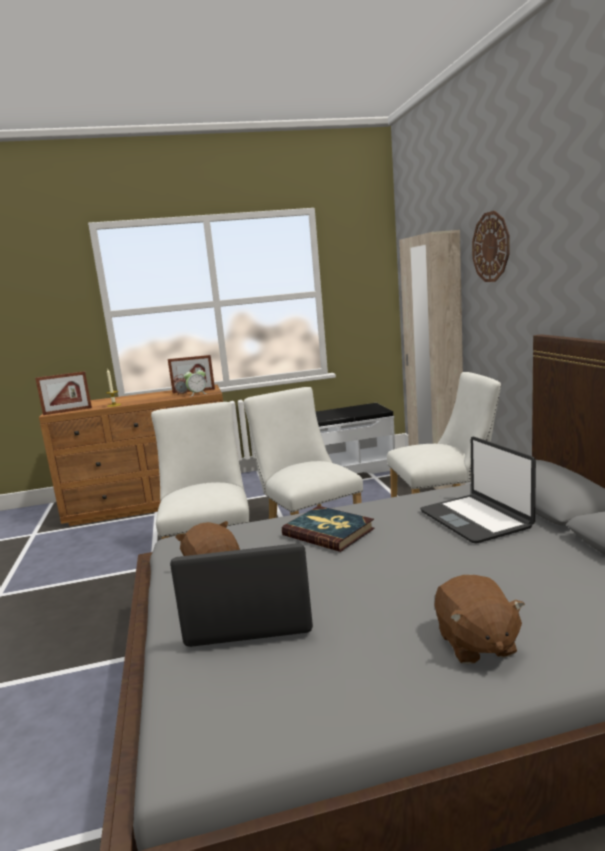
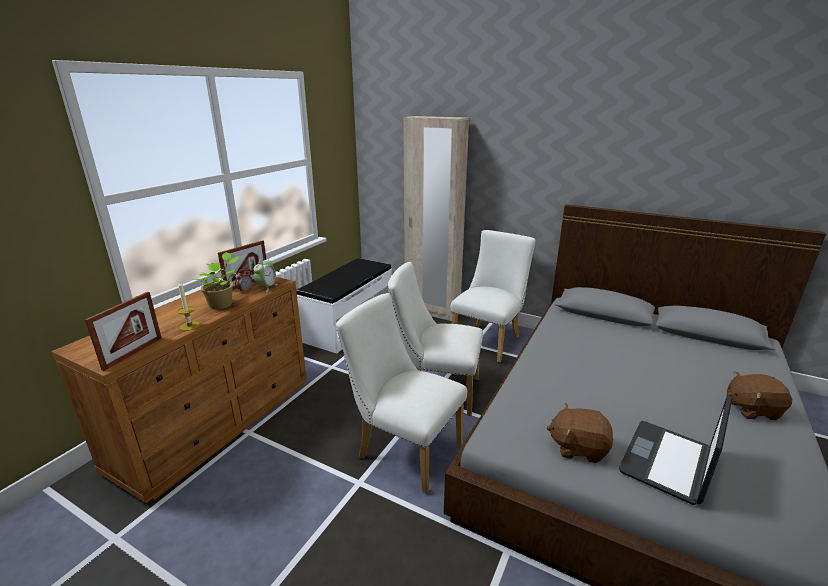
camera: 50 degrees left, 10 degrees up
book [282,506,375,552] -> none
laptop [420,437,536,543] -> none
brown plush toy [435,575,525,664] -> brown plush toy turned 150 degrees clockwise [727,371,792,420]
wall clock [472,211,509,282] -> none
none -> potted plant [192,252,239,310]

